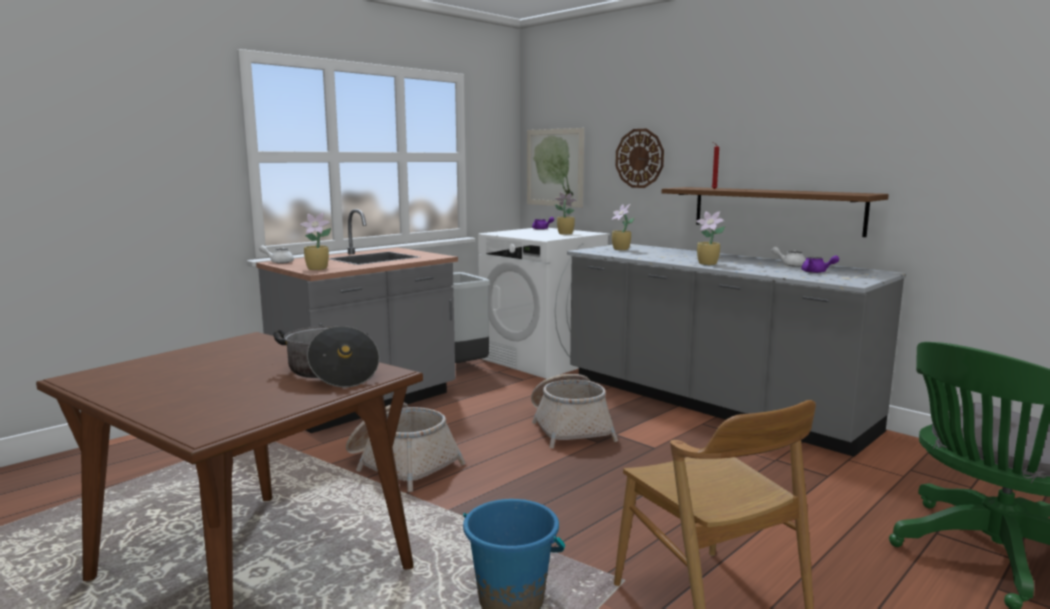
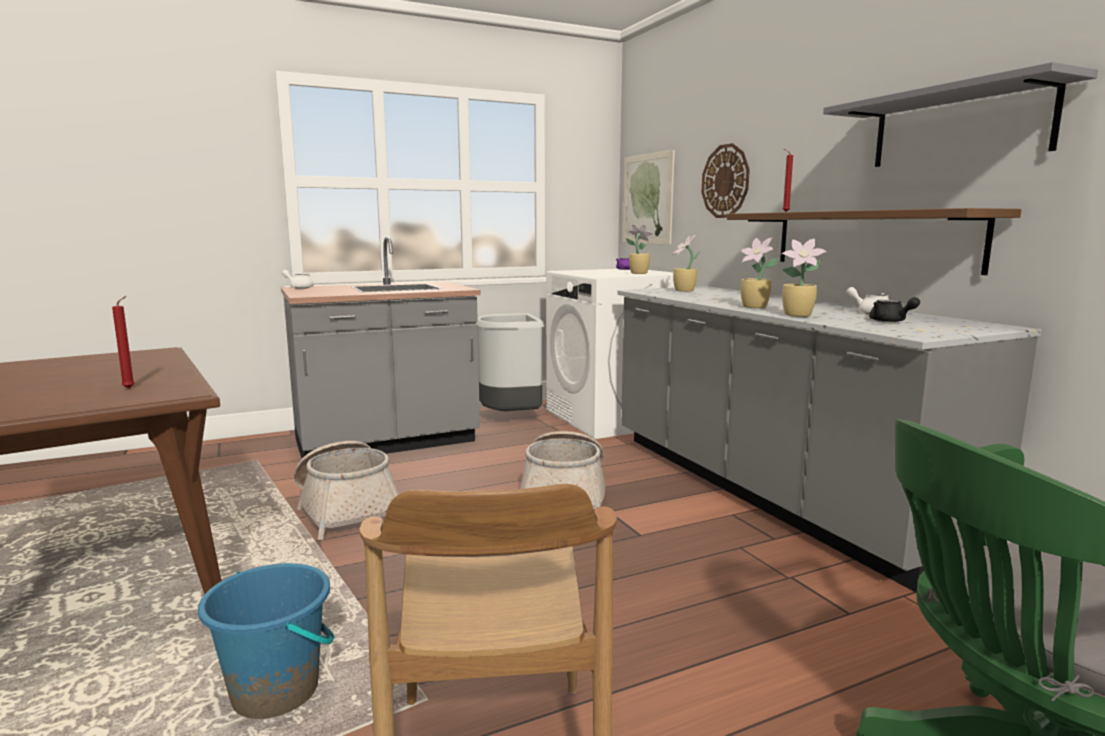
camera: 20 degrees right, 0 degrees up
cooking pot [274,326,380,388] -> red candle [112,296,135,389]
potted plant [299,213,331,270] -> potted plant moved to [782,239,827,317]
purple teapot [801,255,839,273] -> black teapot [869,297,920,322]
none -> grey shelf [823,62,1098,167]

